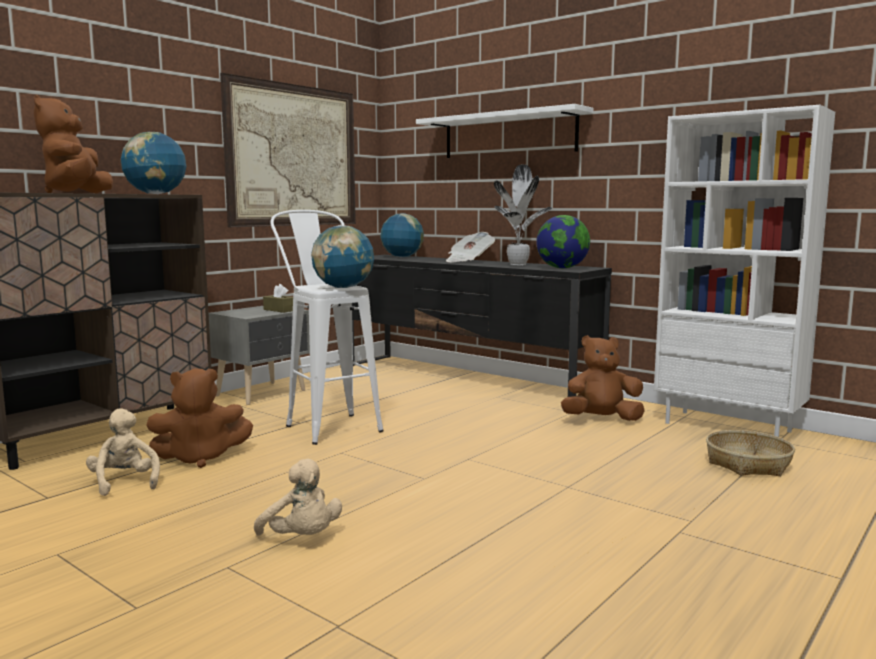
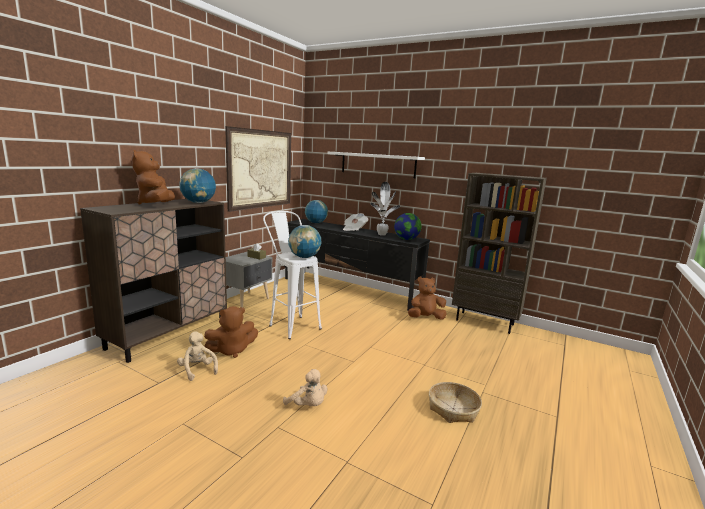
camera: 10 degrees left, 5 degrees up
white bookcase [654,105,835,437] -> brown bookcase [452,173,547,334]
basket [706,430,795,476] -> basket moved to [429,382,482,423]

